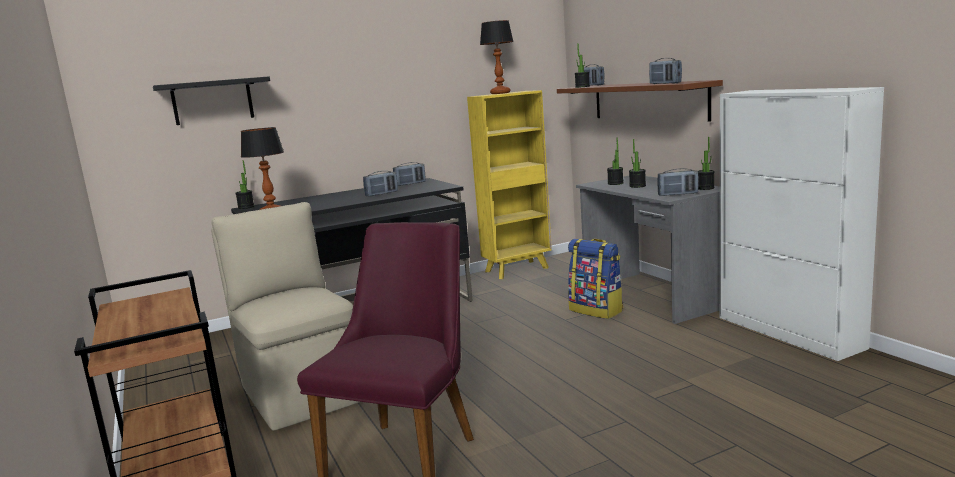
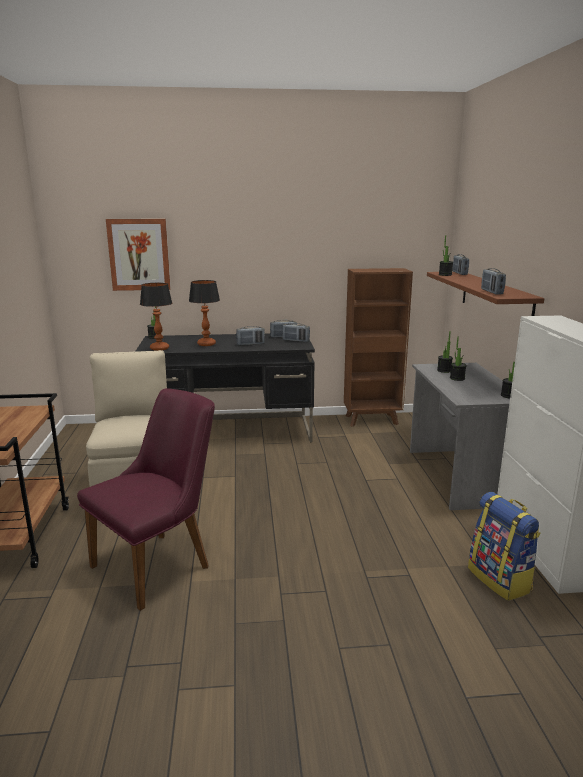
camera: 20 degrees right, 5 degrees up
black shelf [153,76,270,125] -> picture [106,219,171,291]
yellow bookcase [467,90,552,279] -> brown bookcase [344,268,413,427]
table lamp [480,20,514,94] -> table lamp moved to [189,280,220,346]
backpack [568,239,623,319] -> backpack moved to [468,492,540,601]
radio [657,168,699,196] -> radio moved to [282,323,310,342]

